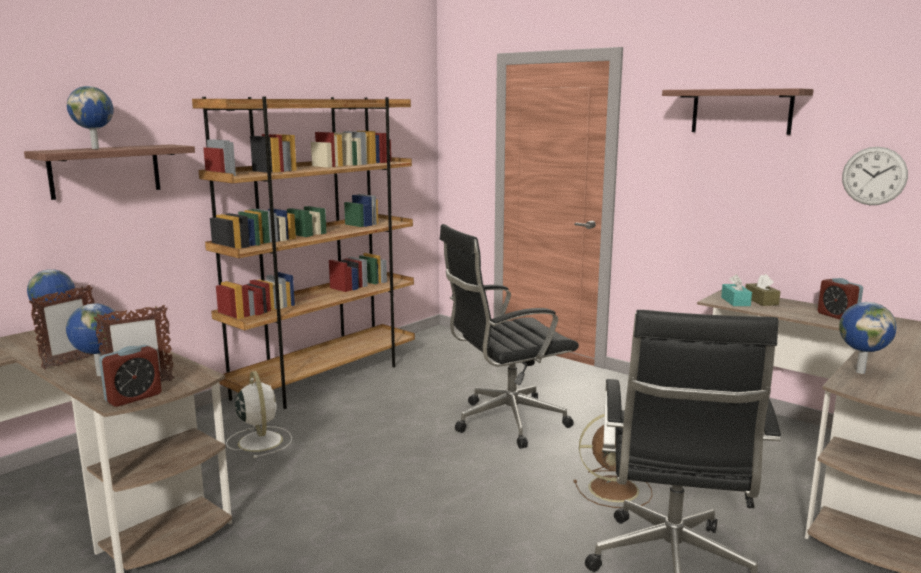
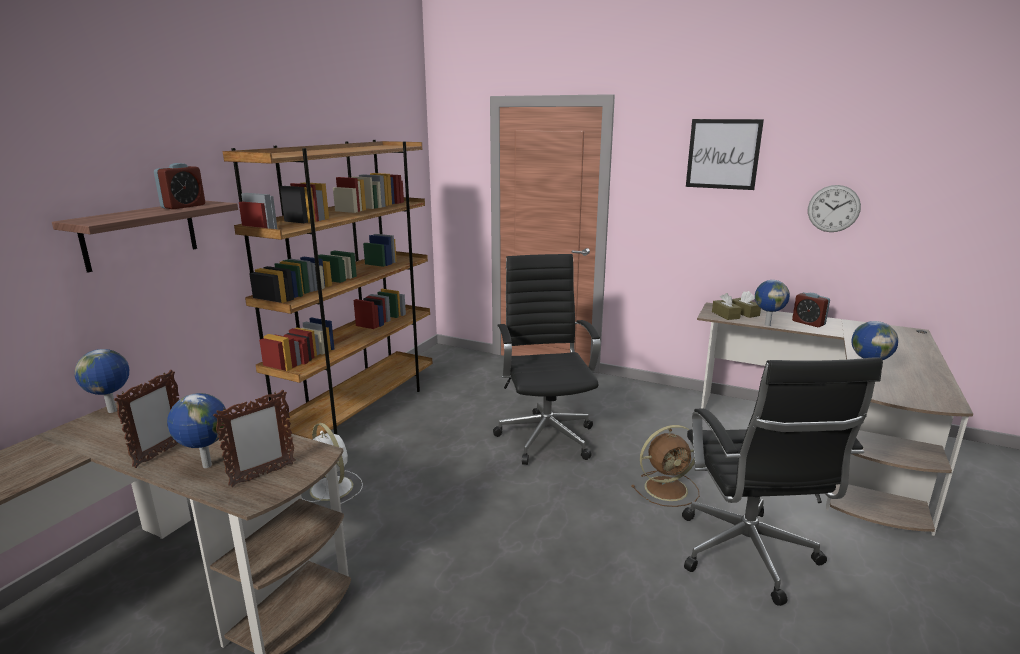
camera: 15 degrees left, 5 degrees up
globe [67,86,113,149] -> globe moved to [755,280,790,326]
alarm clock [99,345,162,407] -> alarm clock moved to [154,163,205,209]
black office chair [440,224,579,449] -> black office chair turned 120 degrees clockwise [493,254,601,465]
shelf [662,88,814,135] -> picture [686,119,764,190]
turquoise tissue box [721,274,752,306] -> brown tissue box [712,293,741,320]

